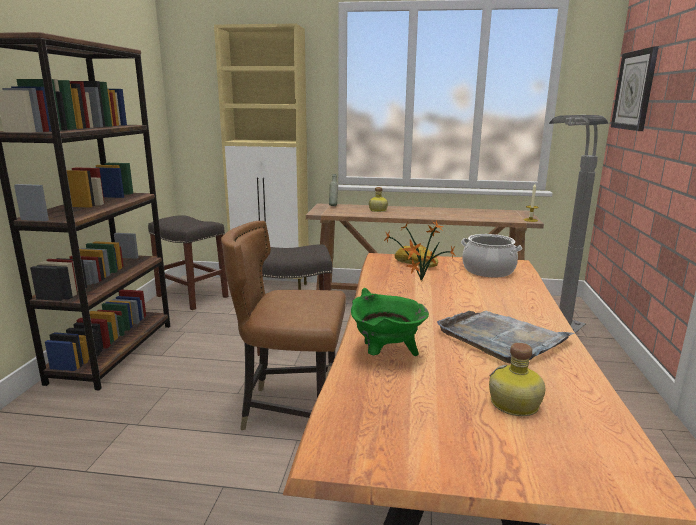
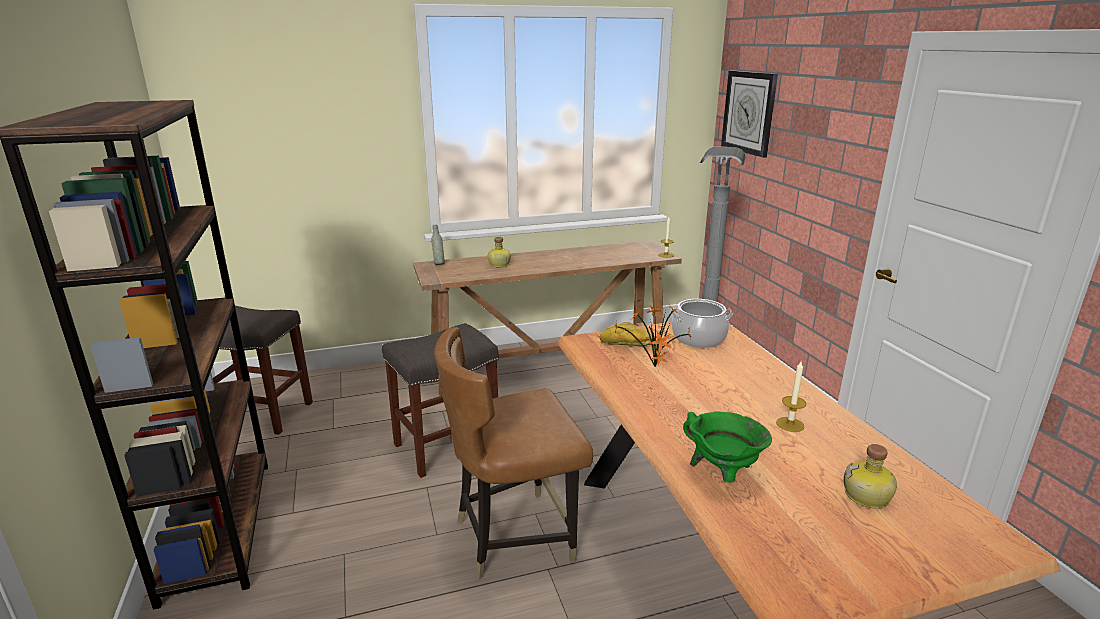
camera: 25 degrees left, 5 degrees up
beige cabinet [214,24,309,290] -> none
grey tray [437,311,575,364] -> candle [776,362,806,432]

